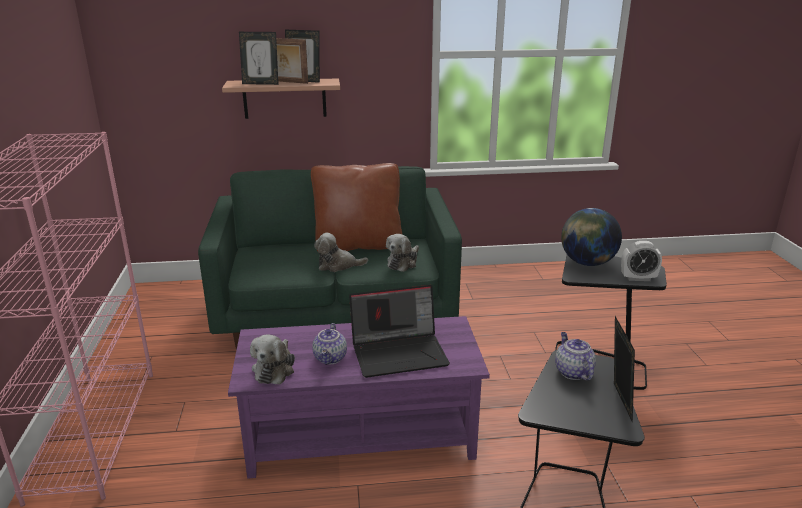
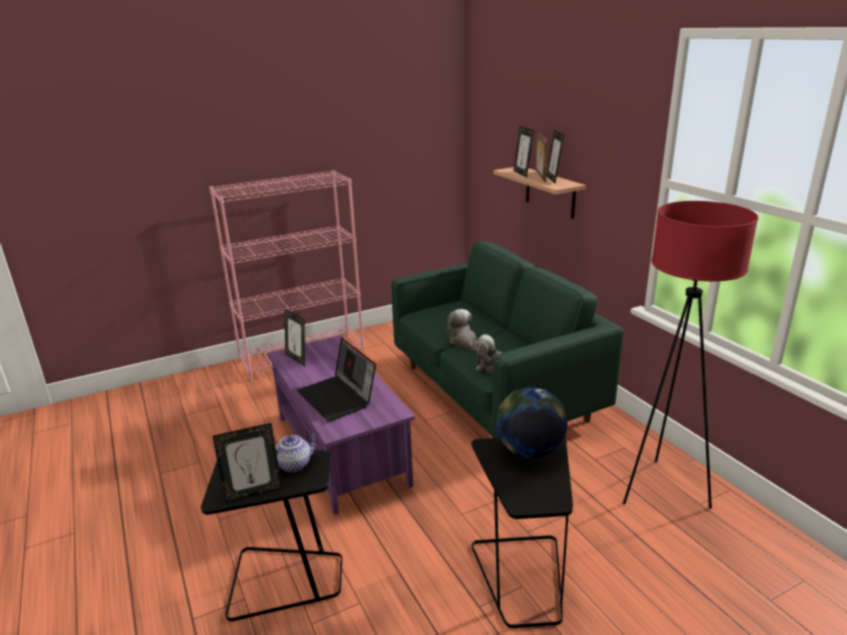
camera: 70 degrees right, 0 degrees up
plush toy [250,334,295,384] -> picture frame [285,309,305,366]
brown pillow [311,163,402,251] -> none
teapot [312,323,347,365] -> none
alarm clock [621,241,662,281] -> none
none -> red floor lamp [623,201,759,509]

